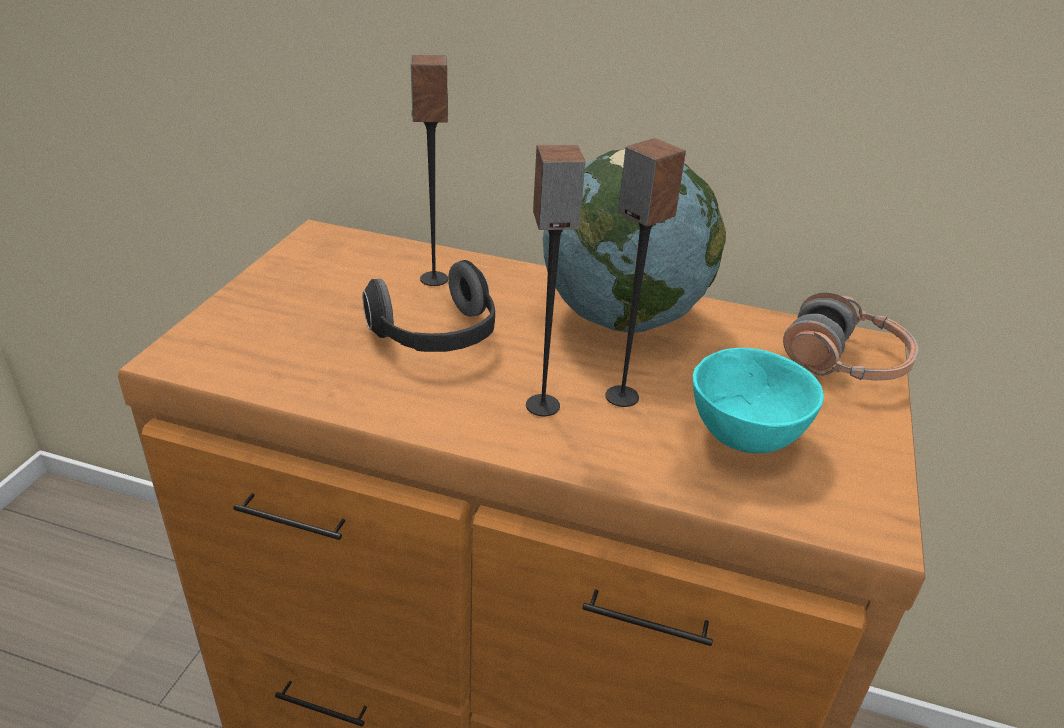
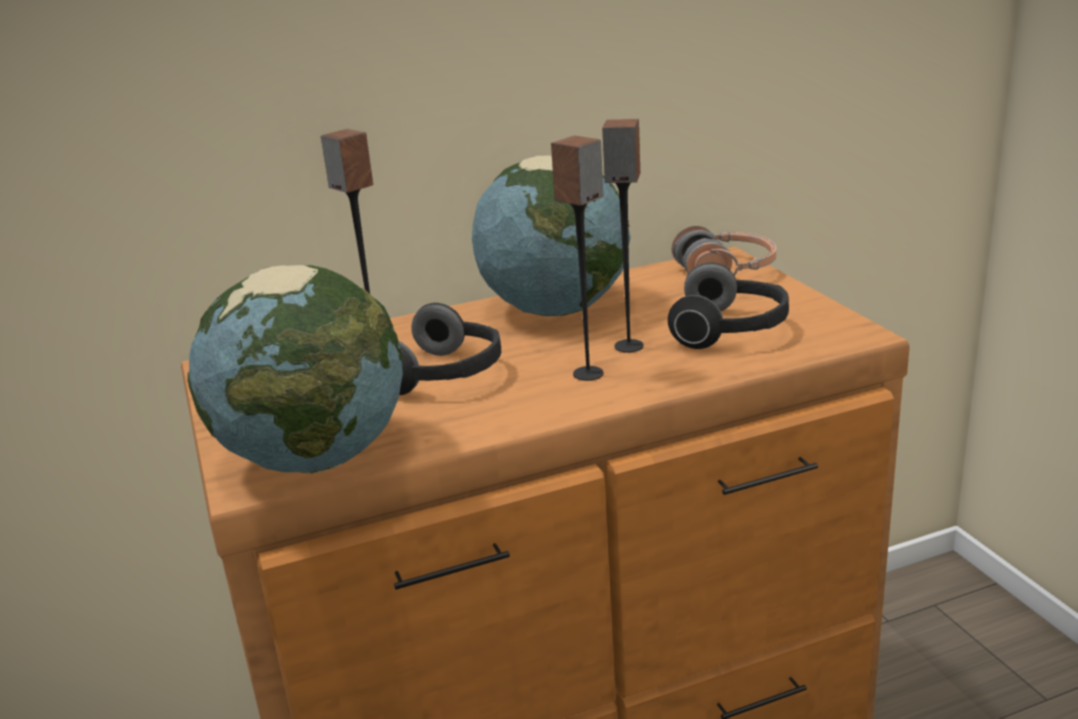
camera: 35 degrees left, 10 degrees down
turquoise bowl [693,348,824,453] -> headphones [668,263,789,349]
none -> globe [187,265,403,474]

